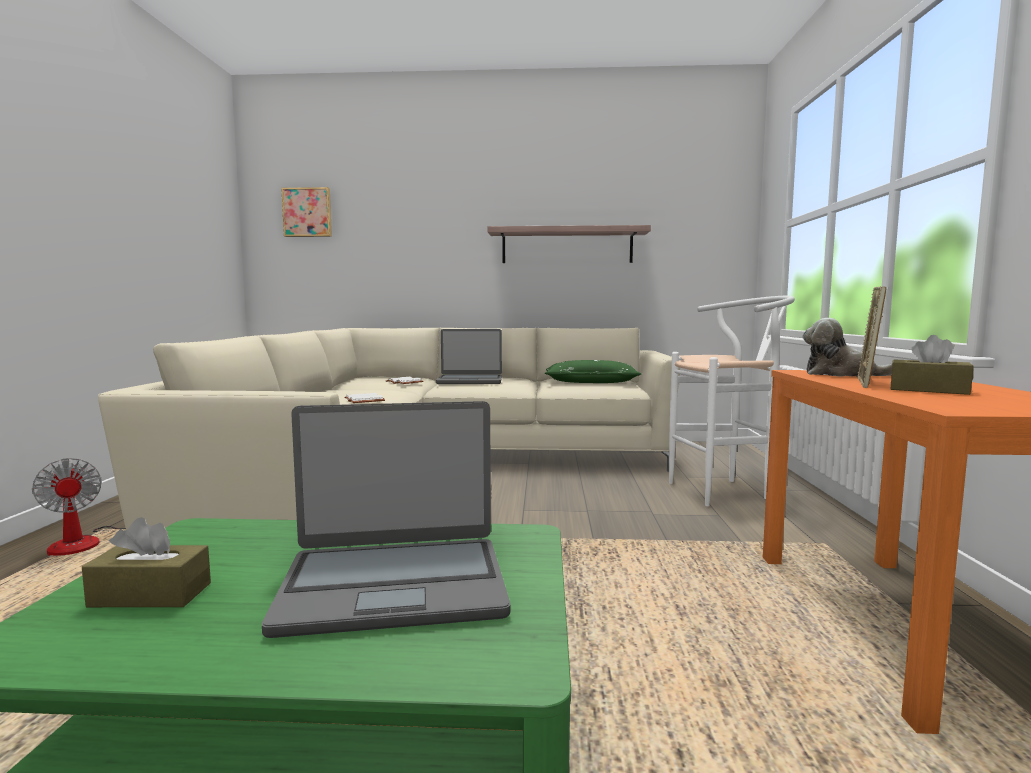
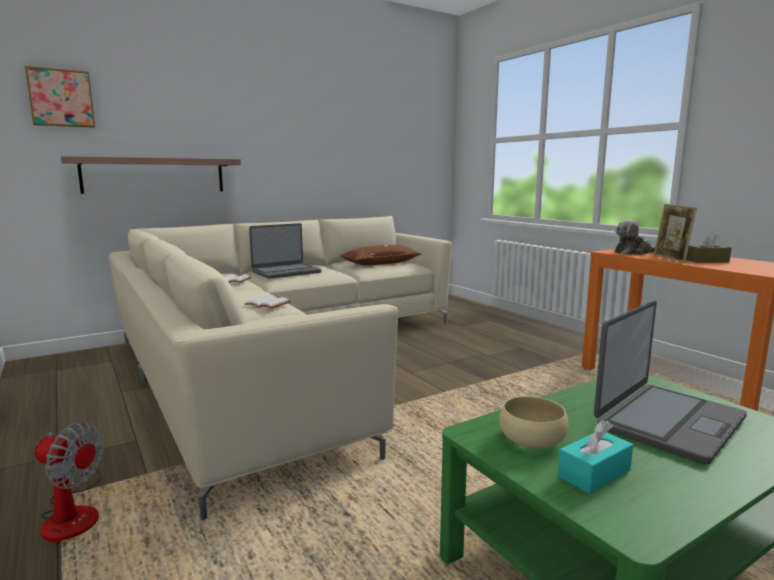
camera: 35 degrees left, 5 degrees up
brown tissue box [82,517,211,607] -> turquoise tissue box [557,420,633,494]
shelf [487,225,651,263] -> shelf moved to [61,156,241,194]
green pillow [545,360,641,383] -> brown pillow [340,245,421,265]
white stool [669,296,795,506] -> none
none -> beige bowl [499,396,569,449]

